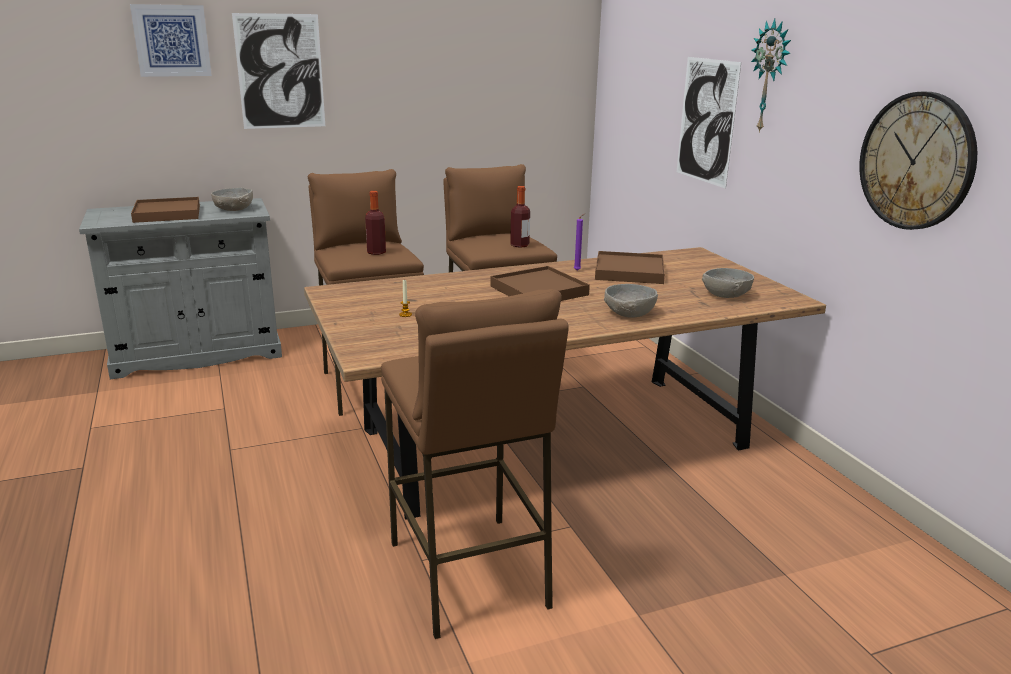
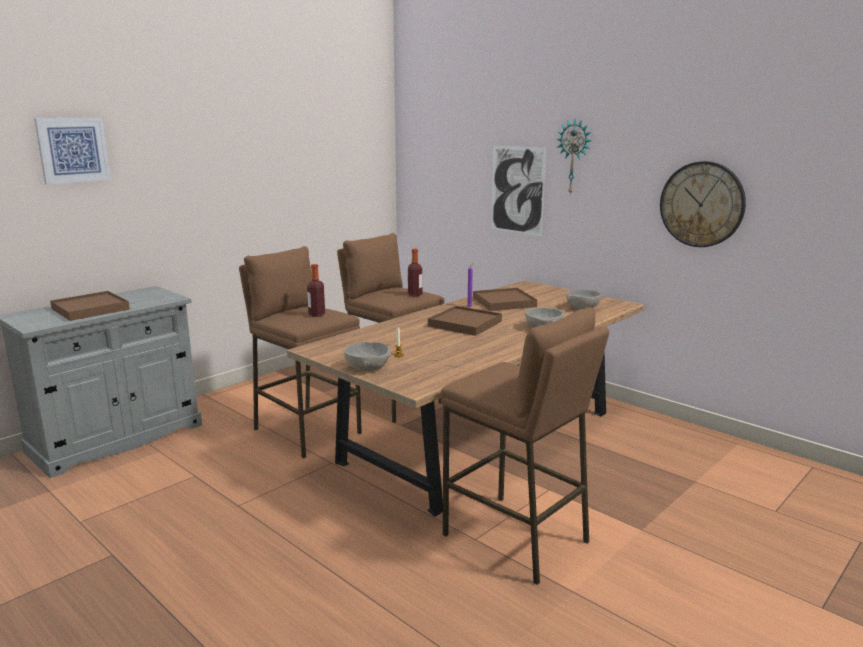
camera: 25 degrees left, 5 degrees down
grey bowl [211,188,253,211] -> grey bowl moved to [344,342,391,371]
picture [232,13,325,129] -> none

